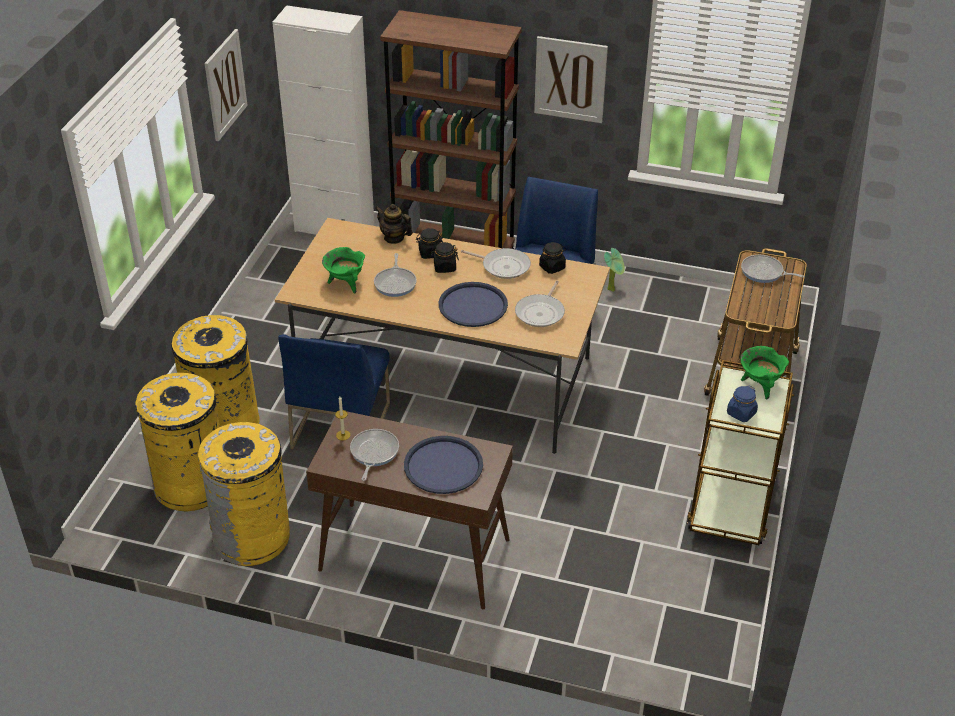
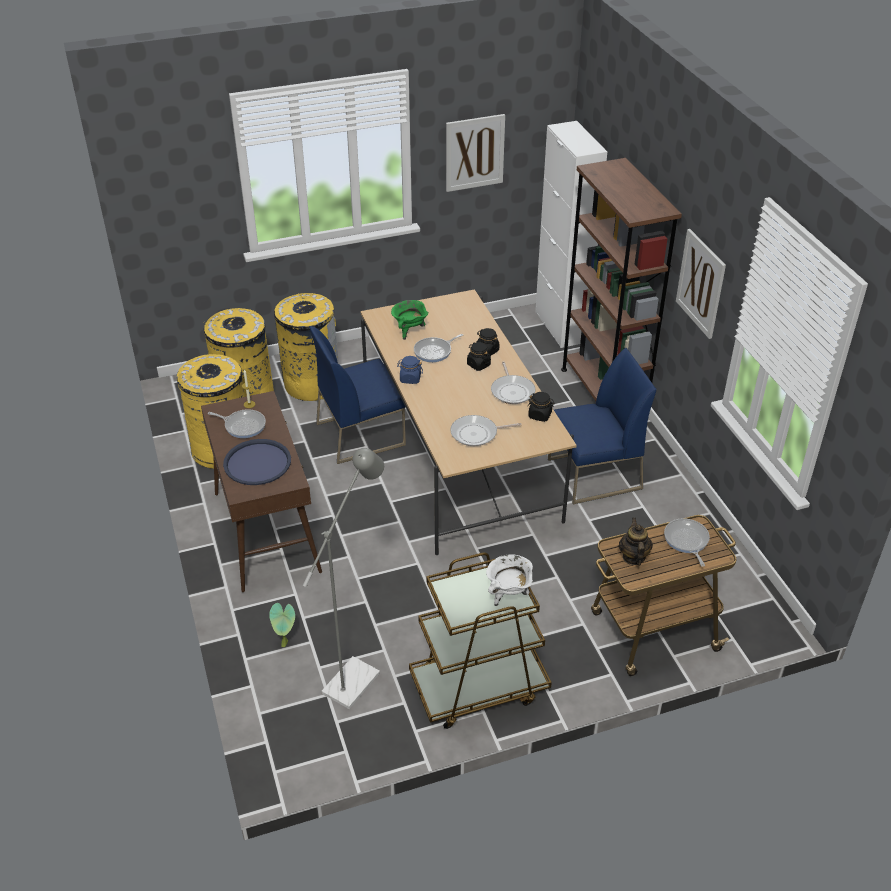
camera: 55 degrees right, 0 degrees up
frying pan [350,429,399,481] -> frying pan turned 45 degrees clockwise [208,409,266,438]
teapot [376,204,413,244] -> teapot moved to [619,518,653,566]
blue tray [439,282,508,327] -> none
potted plant [604,248,625,292] -> potted plant moved to [269,603,295,647]
blue jar [727,386,758,422] -> blue jar moved to [397,356,423,384]
green cooking pot [740,346,789,399] -> white cooking pot [486,554,533,606]
none -> grey floor lamp [303,448,384,709]

